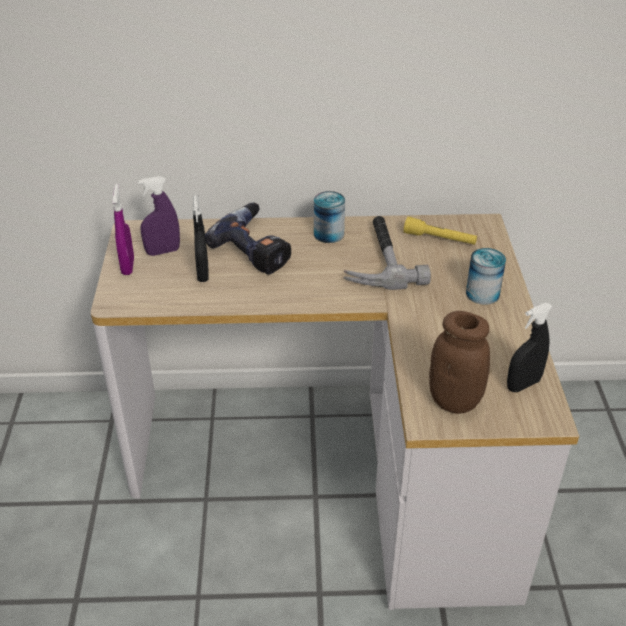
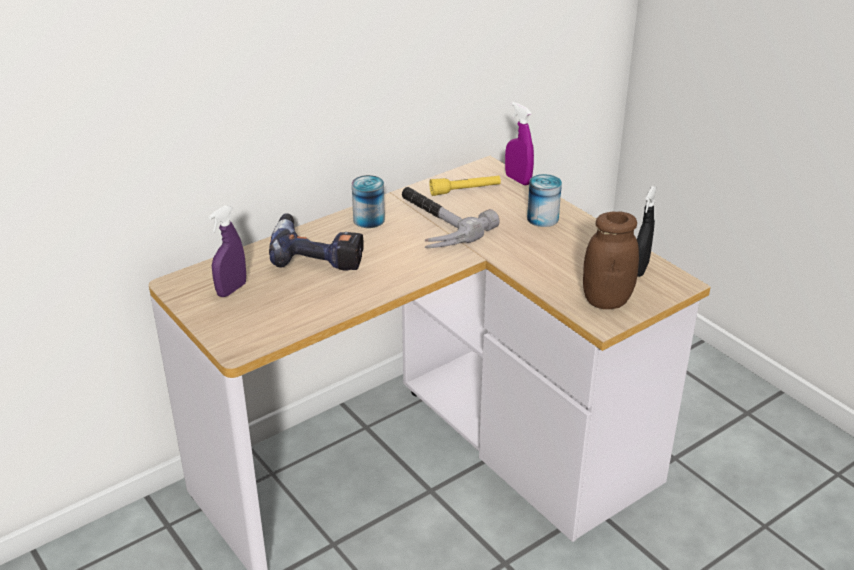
camera: 35 degrees left, 5 degrees down
purple spray bottle [112,184,134,275] -> purple spray bottle moved to [505,102,534,186]
black spray bottle [193,195,208,282] -> none

